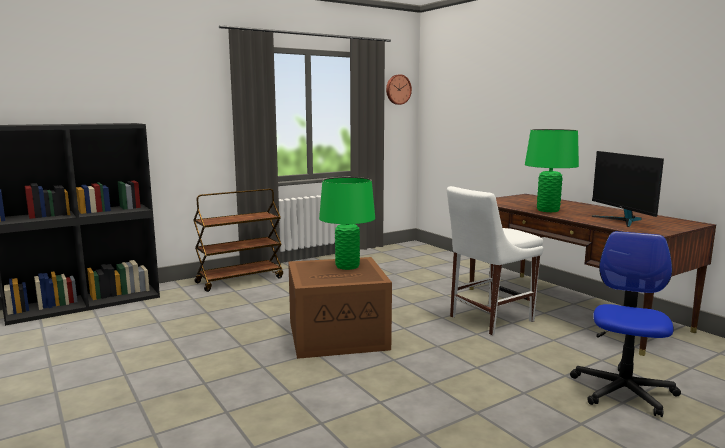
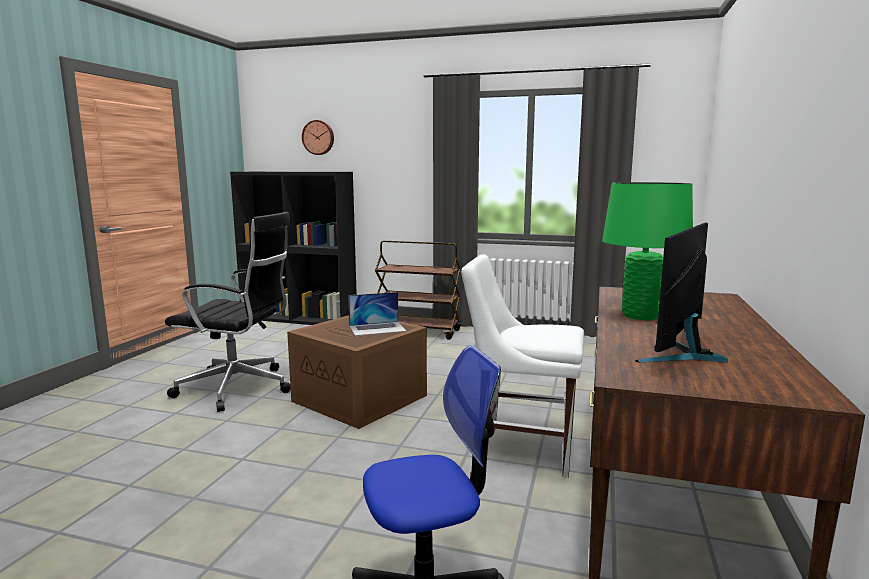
camera: 50 degrees right, 0 degrees up
green table lamp [319,177,375,270] -> laptop [348,292,406,336]
wall clock [386,74,412,105] -> wall clock moved to [302,120,334,155]
none -> black office chair [165,212,291,412]

